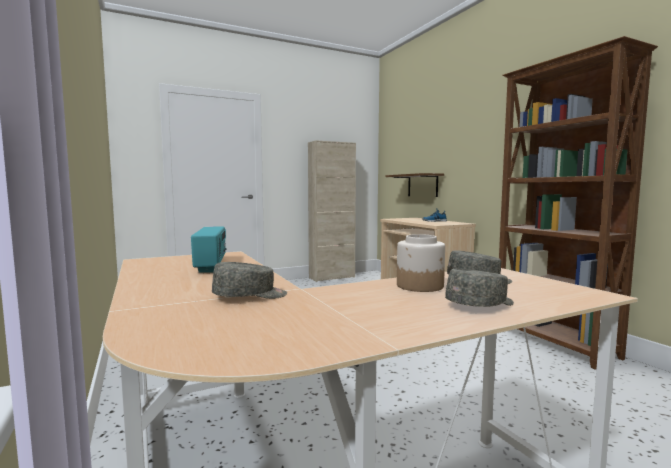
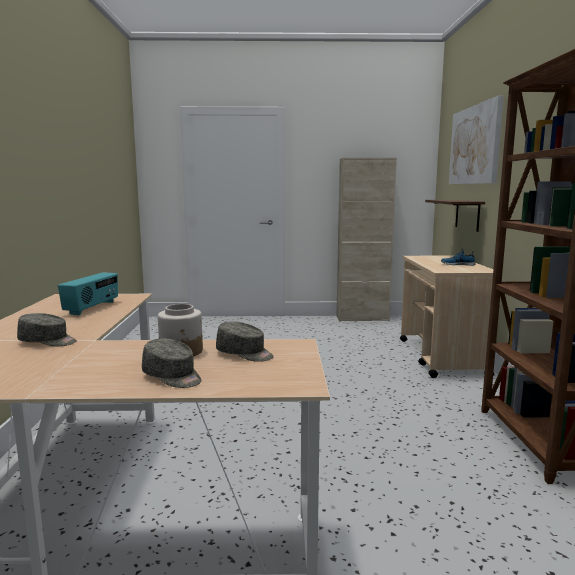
camera: 25 degrees right, 5 degrees up
grey cap [445,269,514,307] -> grey cap turned 45 degrees clockwise [142,339,202,388]
none -> picture [449,95,504,184]

